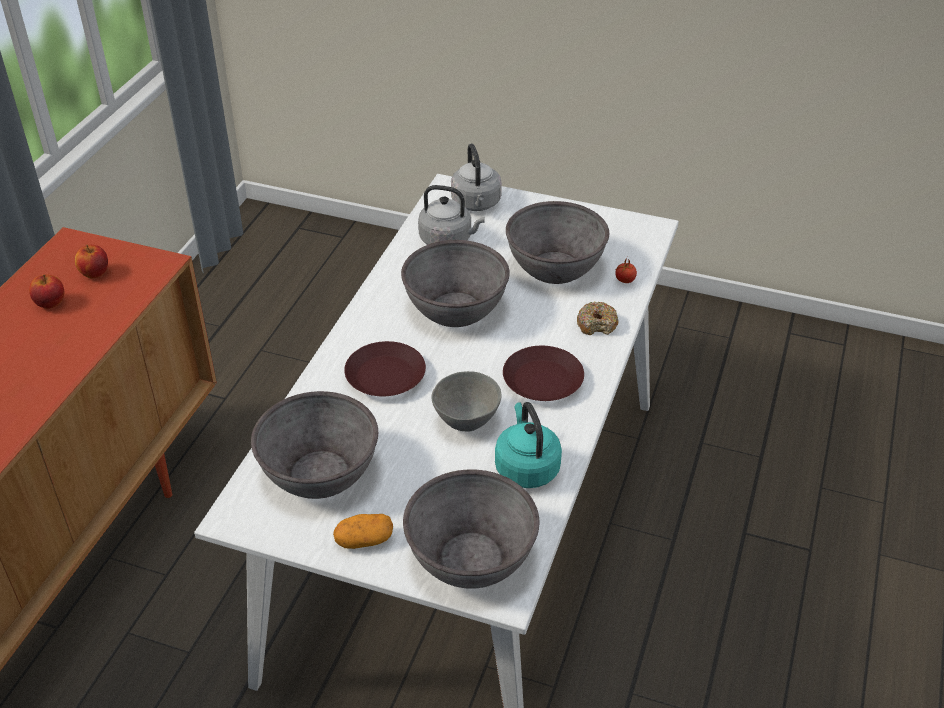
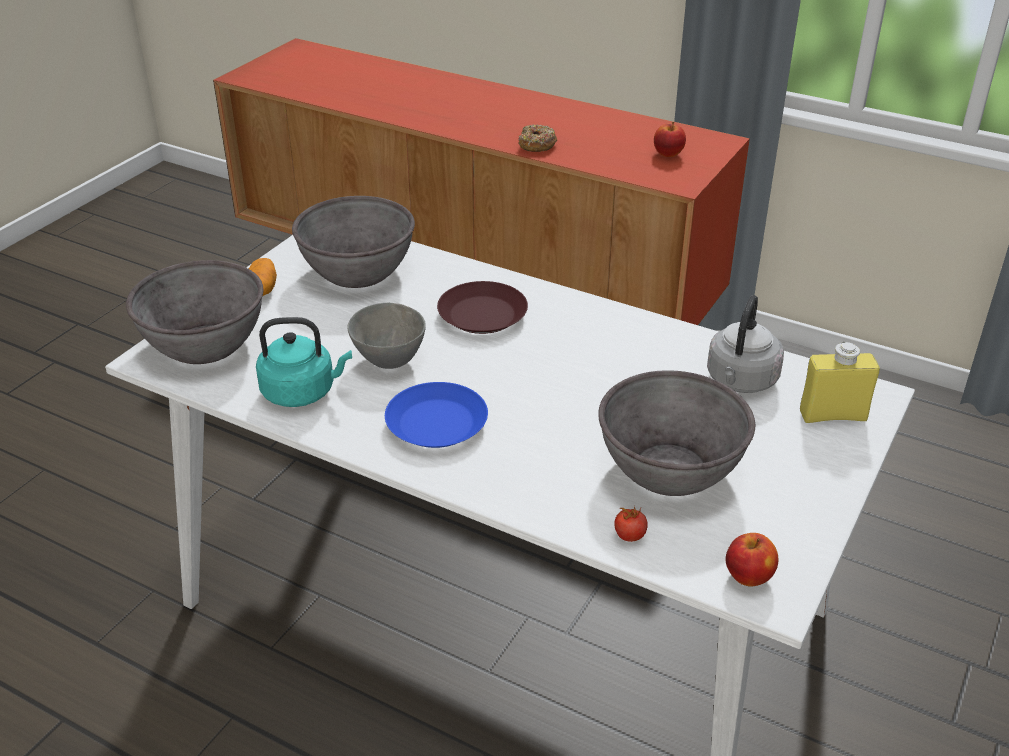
camera: 100 degrees right, 5 degrees down
apple [29,274,64,309] -> apple moved to [726,533,778,587]
grey bowl [401,240,510,327] -> none
grey kettle [451,143,502,211] -> yellow bottle [800,342,880,423]
brown plate [503,346,584,401] -> blue plate [385,382,488,448]
donut [577,301,619,335] -> donut moved to [518,124,557,152]

